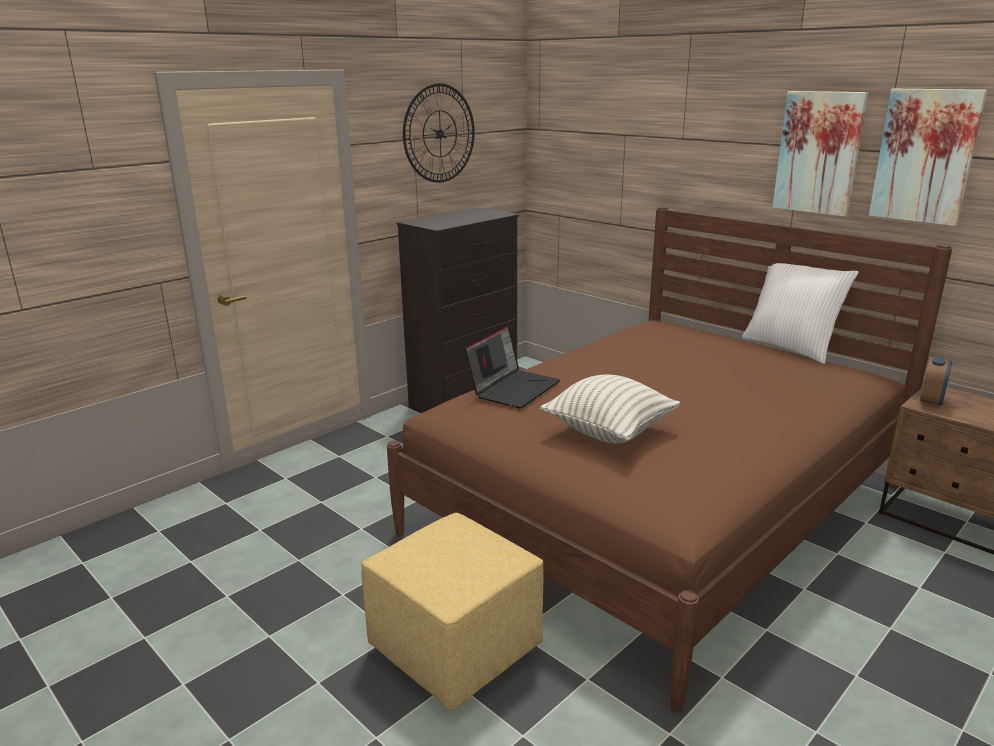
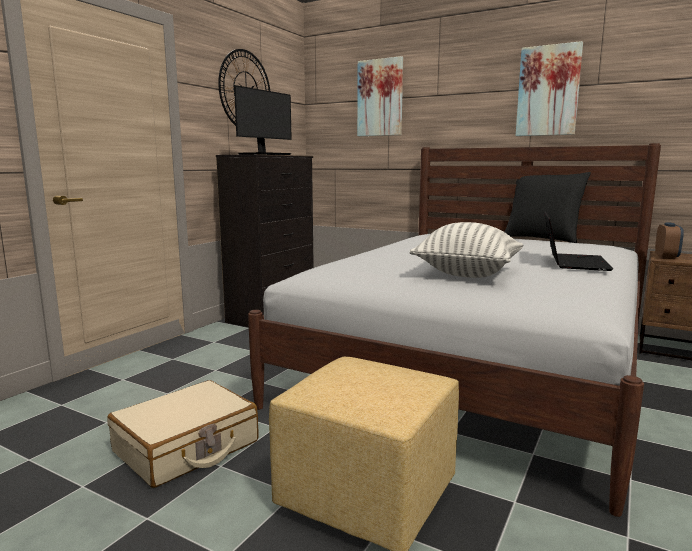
camera: 15 degrees left, 10 degrees down
brown bed [387,207,952,713] -> white bed [248,143,661,517]
laptop [464,325,560,409] -> laptop moved to [544,211,613,271]
white pillow [742,263,859,364] -> black pillow [504,172,591,243]
picture [869,89,988,226] -> picture moved to [357,56,403,136]
none -> beige suitcase [107,380,259,488]
none -> monitor [234,85,292,155]

